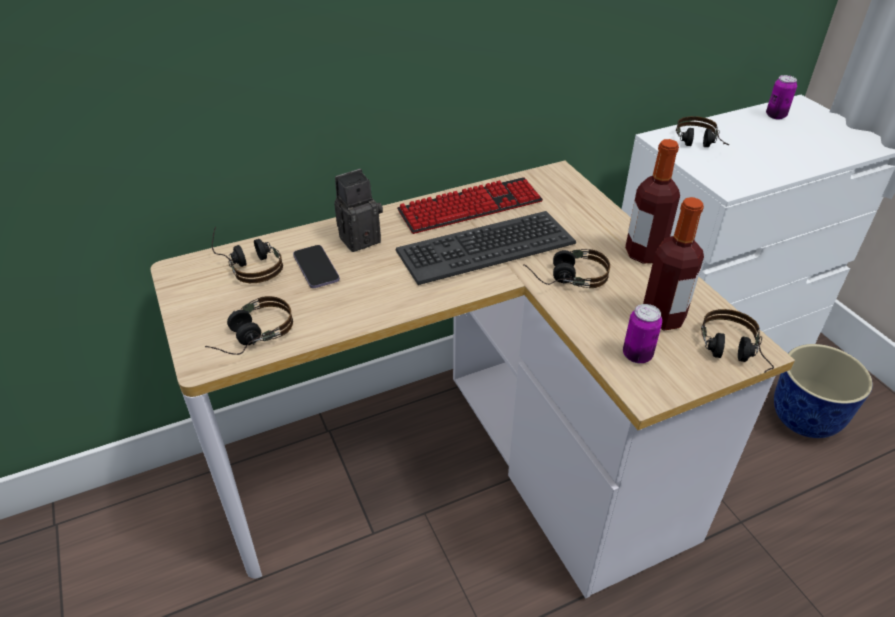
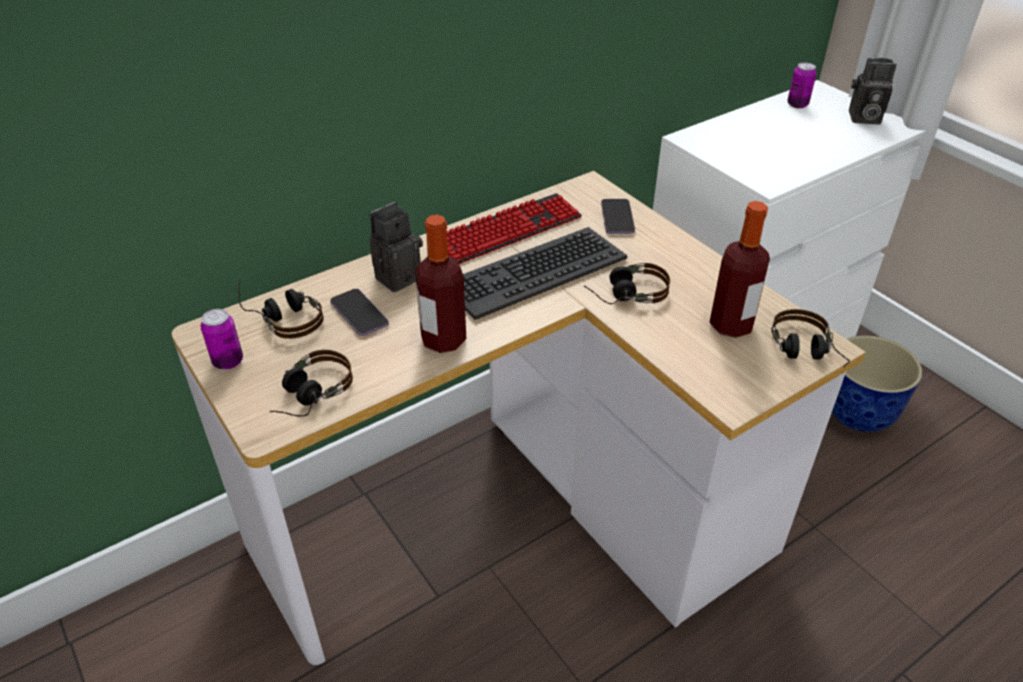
camera: 10 degrees left, 0 degrees up
can [623,304,662,363] -> can moved to [201,309,243,370]
bottle [625,139,680,264] -> bottle moved to [415,215,466,353]
headphones [676,116,729,147] -> none
none -> phone [601,199,635,234]
none -> camera [849,58,897,125]

